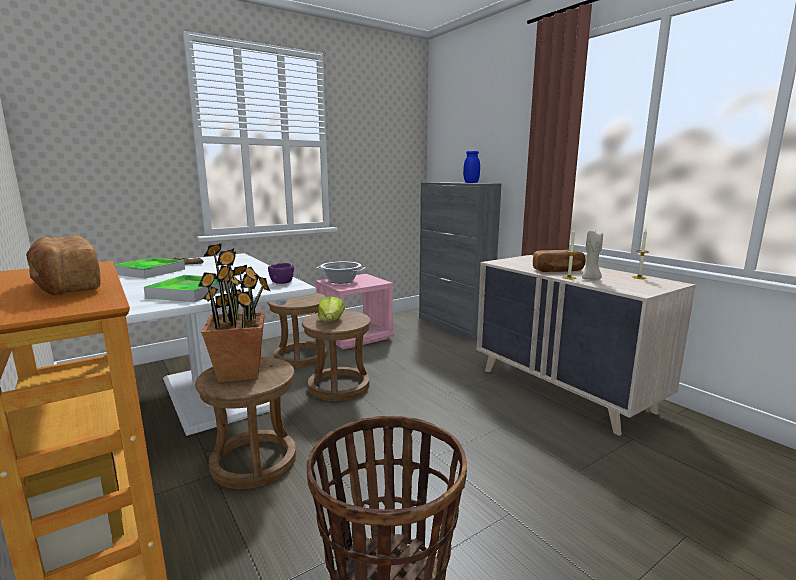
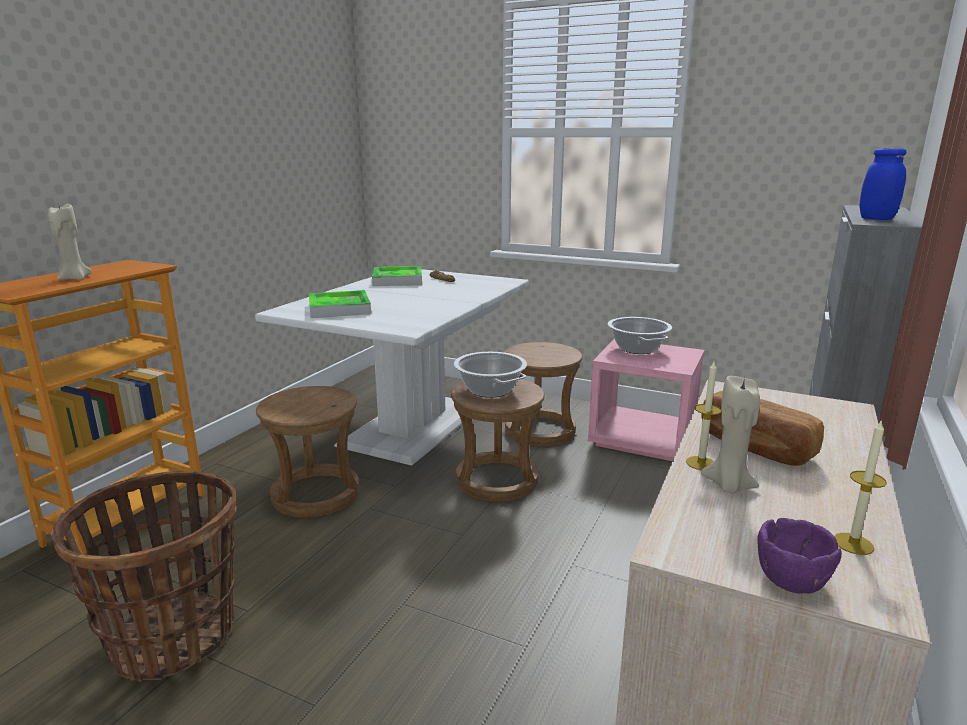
camera: 60 degrees right, 5 degrees up
bread [26,235,101,295] -> beige candle [48,203,92,280]
potted plant [198,244,270,382] -> none
purple bowl [268,263,294,284] -> purple bowl moved to [757,518,842,594]
lettuce [318,296,345,321] -> cooking pot [454,352,527,398]

